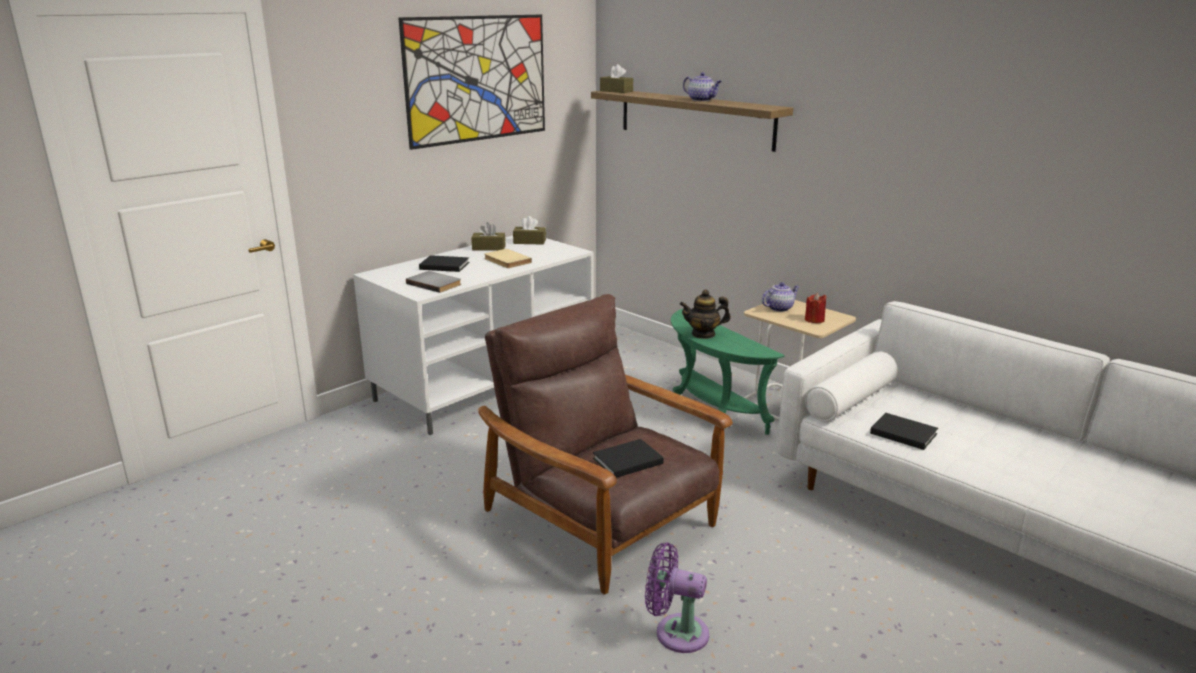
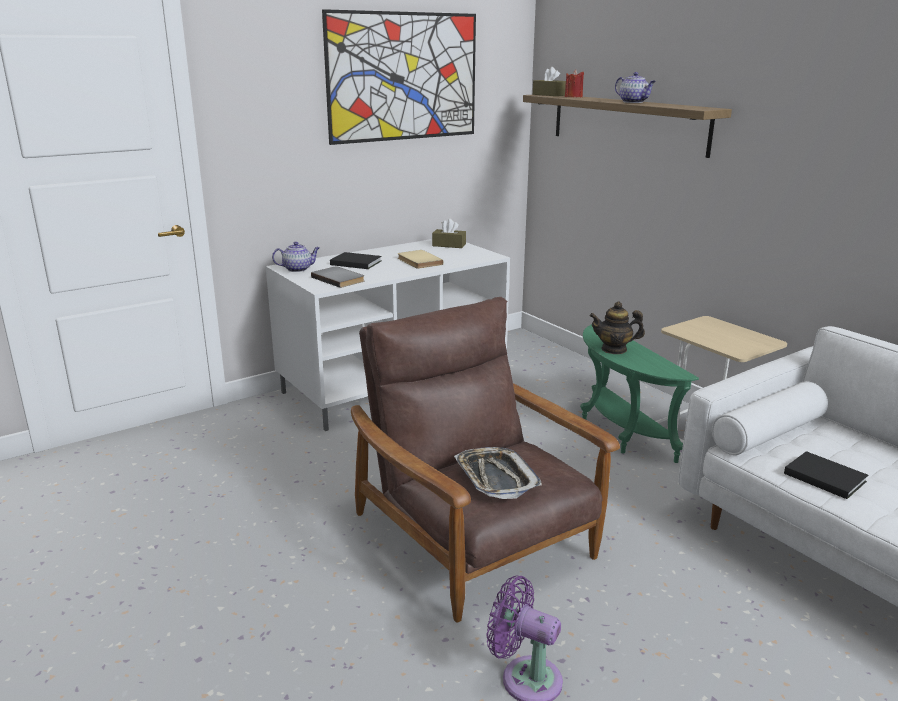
camera: 10 degrees right, 0 degrees up
brown tissue box [471,222,506,251] -> none
black book [593,439,664,478] -> tray [454,447,542,499]
teapot [762,282,800,312] -> teapot moved to [272,242,320,272]
red candle [805,293,826,323] -> red candle moved to [565,70,584,97]

